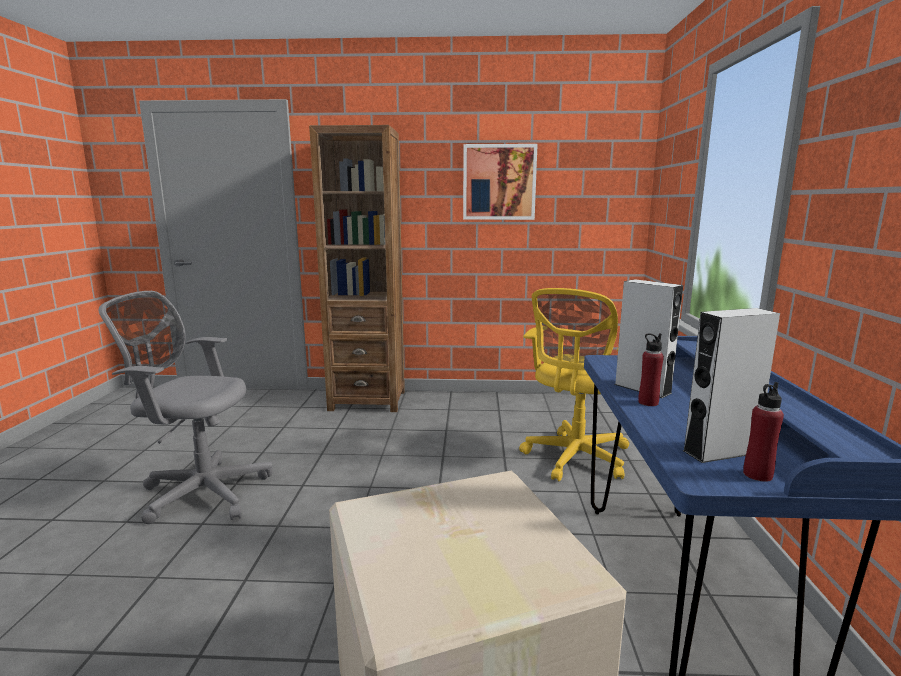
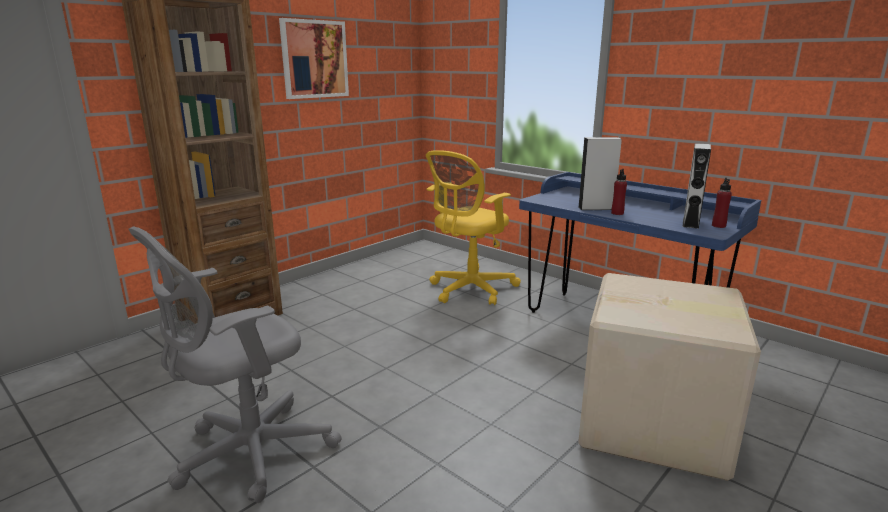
camera: 50 degrees left, 5 degrees up
yellow office chair [519,288,630,481] -> yellow office chair turned 60 degrees clockwise [426,150,521,305]

